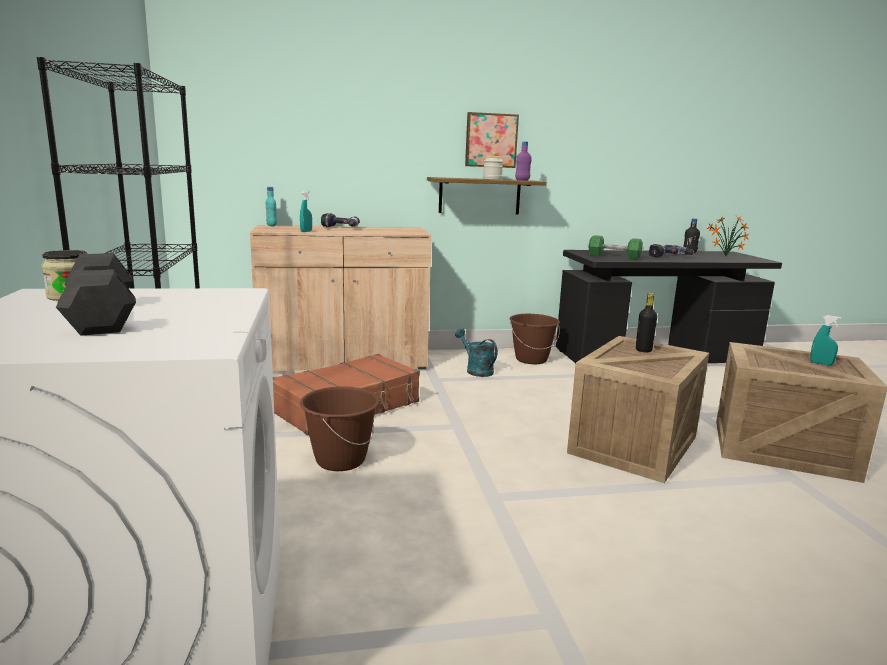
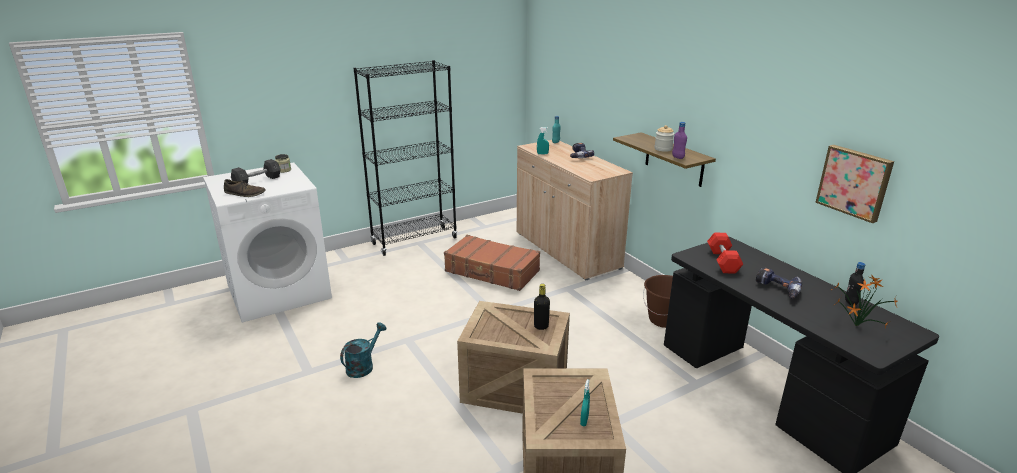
camera: 70 degrees right, 10 degrees up
brown bucket [300,386,379,471] -> none
turquoise watering can [455,329,498,377] -> turquoise watering can moved to [340,322,387,378]
picture [465,112,519,168] -> picture moved to [815,145,894,223]
green dumbbell [589,235,643,260] -> red dumbbell [707,232,743,274]
none -> brown shoe [224,179,266,197]

